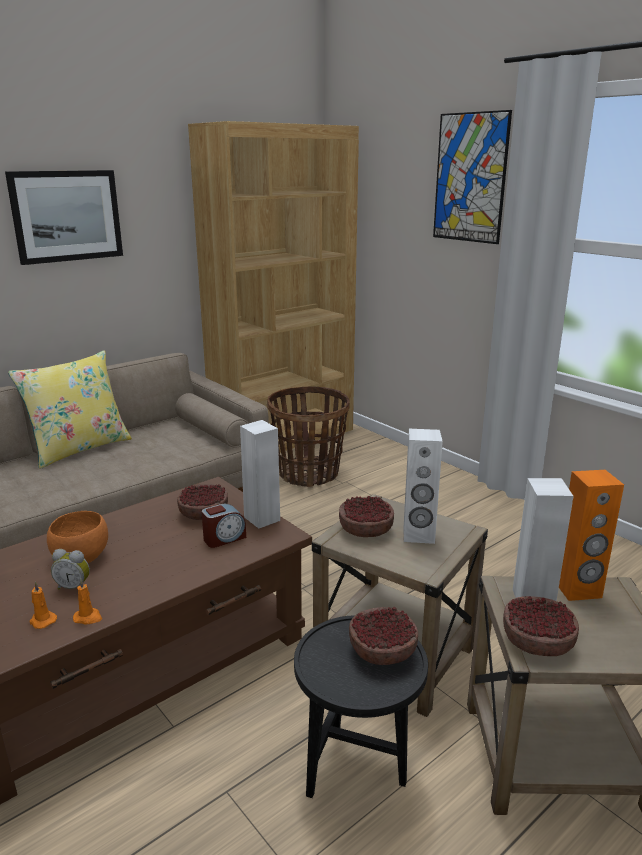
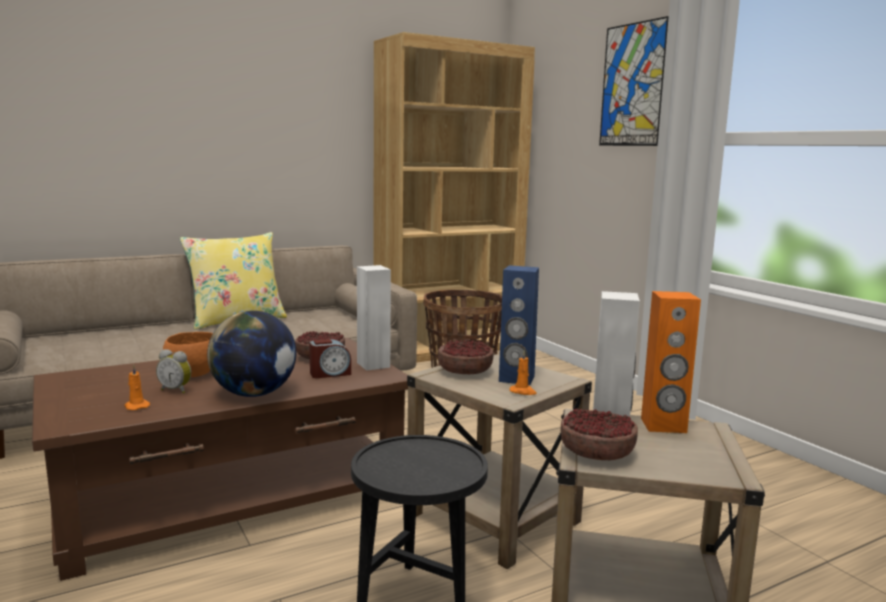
camera: 10 degrees right, 10 degrees down
picture [5,170,123,265] -> none
orange candle [73,579,102,625] -> orange candle moved to [510,349,537,395]
bowl [349,606,418,665] -> none
white speaker [404,429,443,544] -> blue speaker [499,265,539,385]
none -> globe [207,311,296,397]

